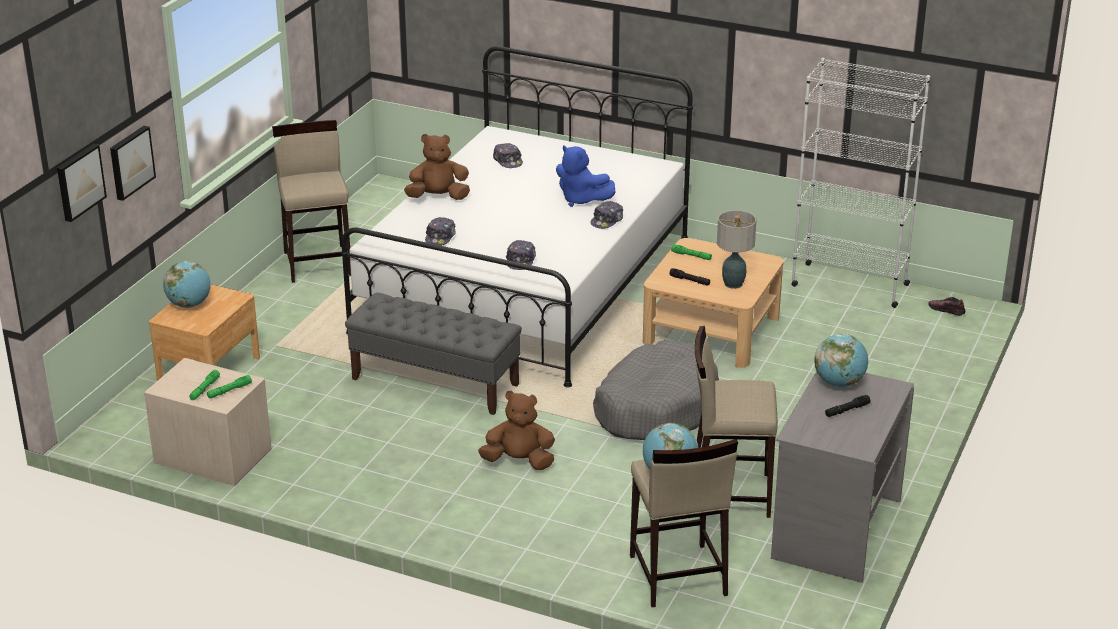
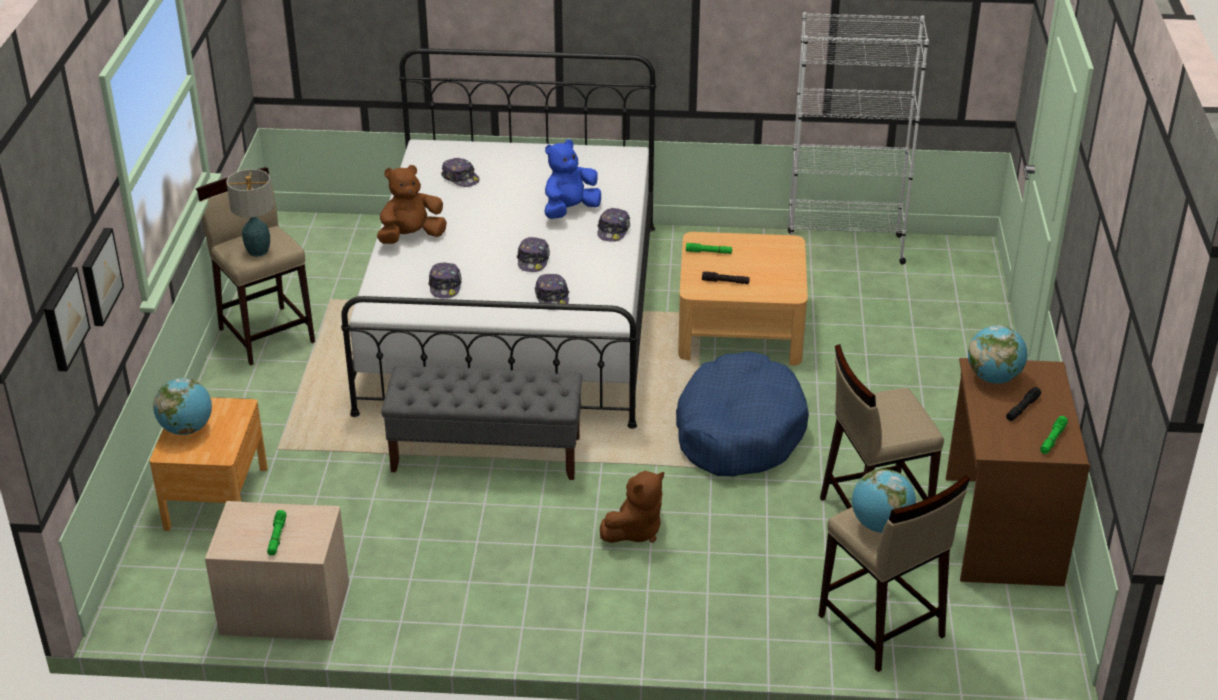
camera: 20 degrees left, 5 degrees up
green flashlight [207,375,252,398] -> green flashlight moved to [1040,416,1068,454]
brown plush toy [478,391,555,470] -> brown plush toy turned 150 degrees clockwise [600,471,664,543]
blue plush toy [556,145,616,207] -> blue plush toy turned 120 degrees clockwise [545,139,601,219]
grey dog bed [593,340,719,440] -> blue dog bed [676,351,809,477]
table lamp [717,210,756,289] -> table lamp moved to [226,169,274,257]
grey desk [771,371,914,583] -> brown desk [946,358,1090,586]
shoe [928,297,965,316] -> none
none -> cap [517,237,550,272]

